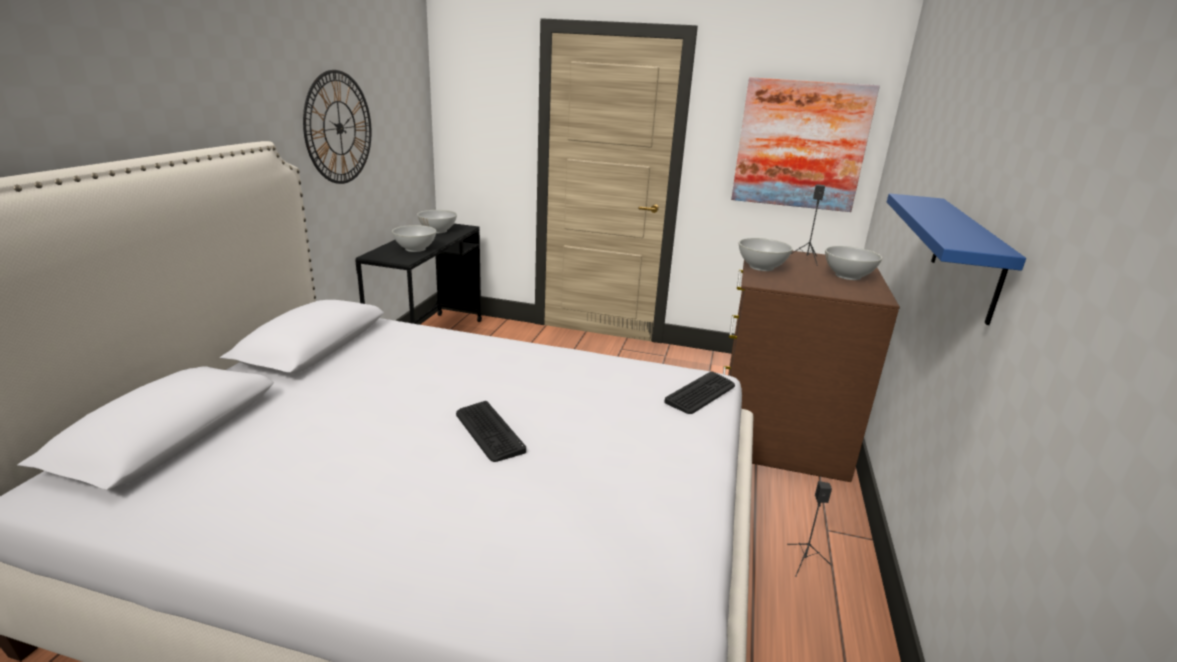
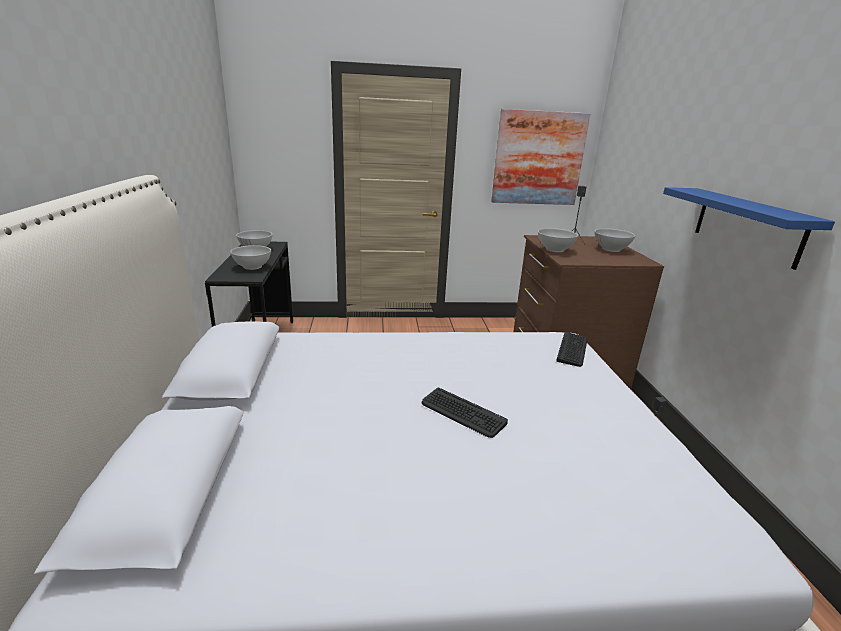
camera: 20 degrees left, 0 degrees up
wall clock [303,70,371,184] -> none

